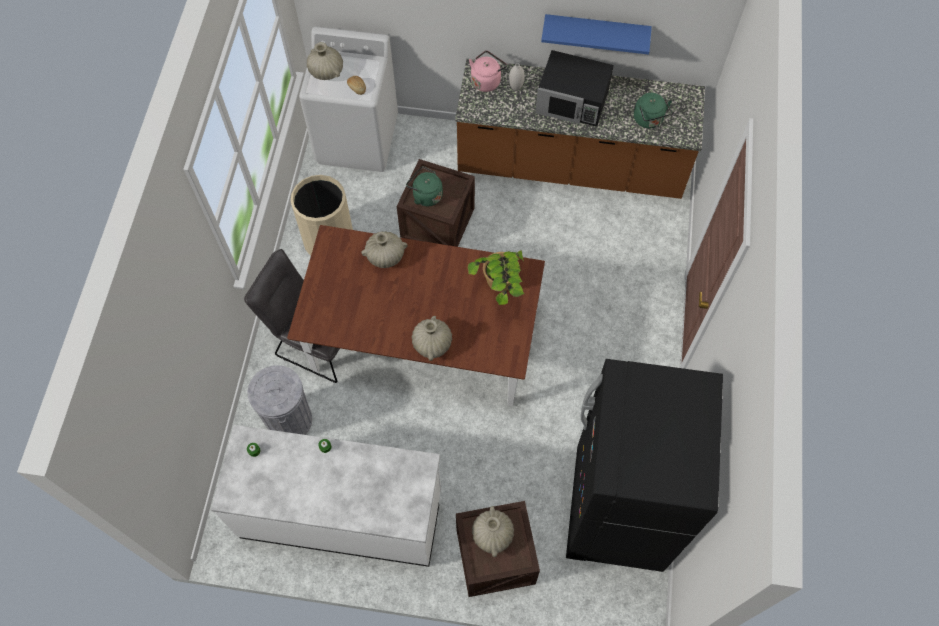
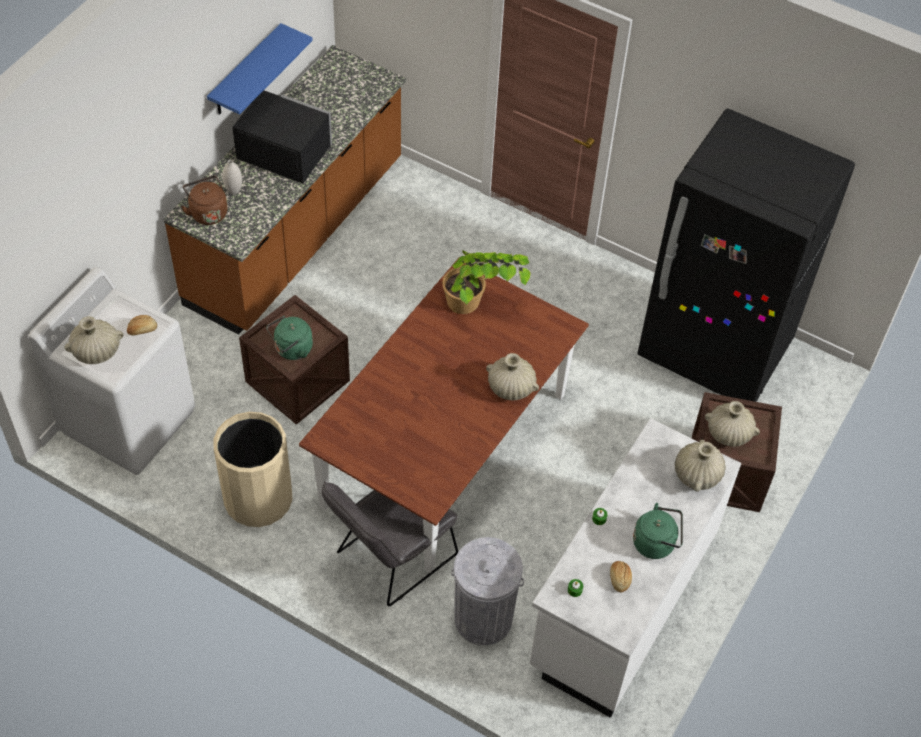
camera: 70 degrees left, 10 degrees down
beige vase [361,231,408,268] -> beige vase moved to [675,440,726,492]
pink kettle [469,50,507,92] -> brown kettle [181,175,228,225]
black microwave [535,50,614,127] -> black microwave turned 105 degrees counterclockwise [232,90,332,183]
green kettle [634,93,672,128] -> green kettle moved to [633,503,683,559]
none -> bread [610,561,632,592]

